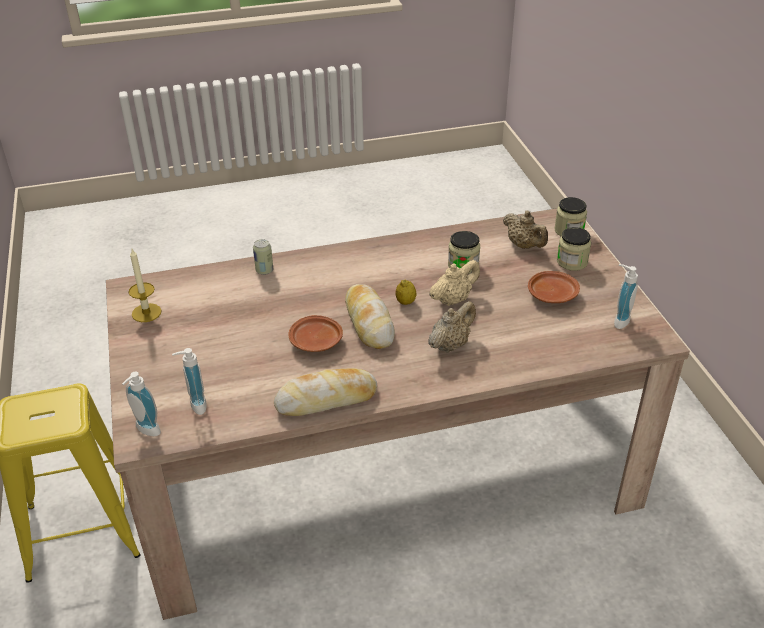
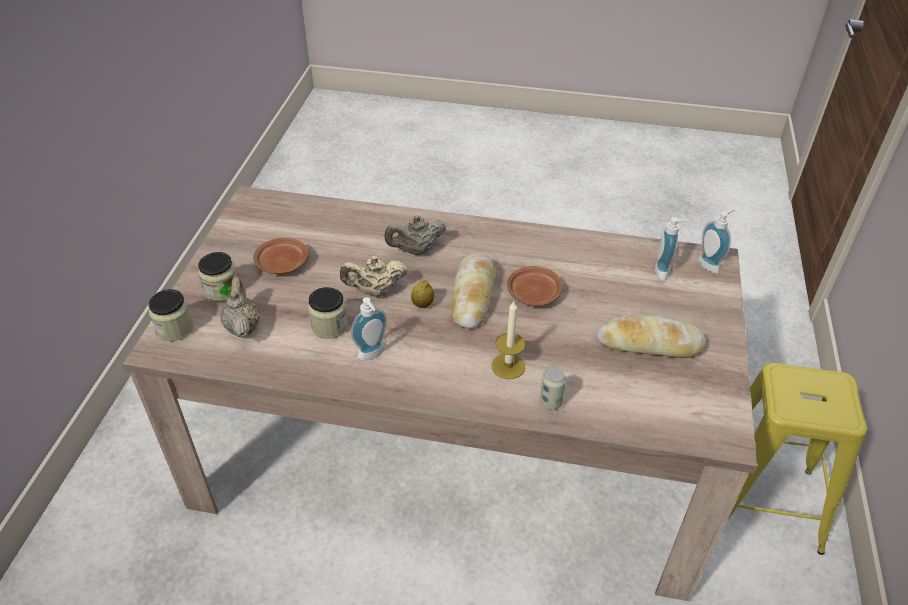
camera: 155 degrees left, 5 degrees up
candle [128,249,162,322] -> candle moved to [492,301,525,379]
bread [274,368,377,416] -> bread moved to [597,315,706,358]
soap dispenser [614,264,638,329] -> soap dispenser moved to [351,297,387,361]

